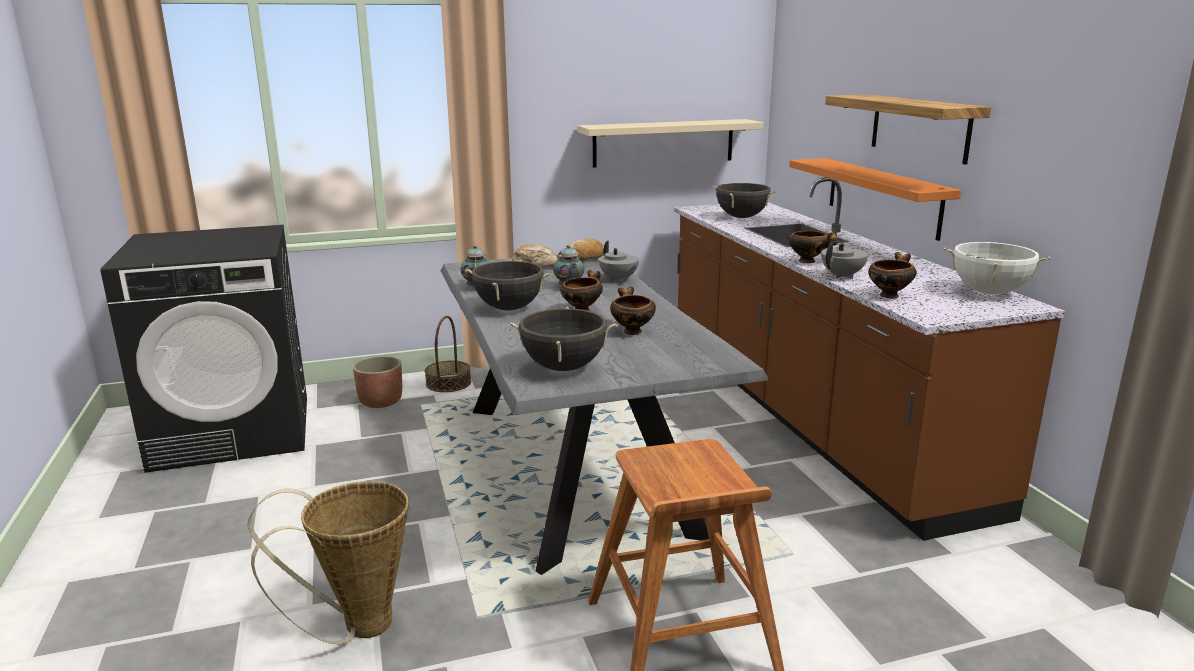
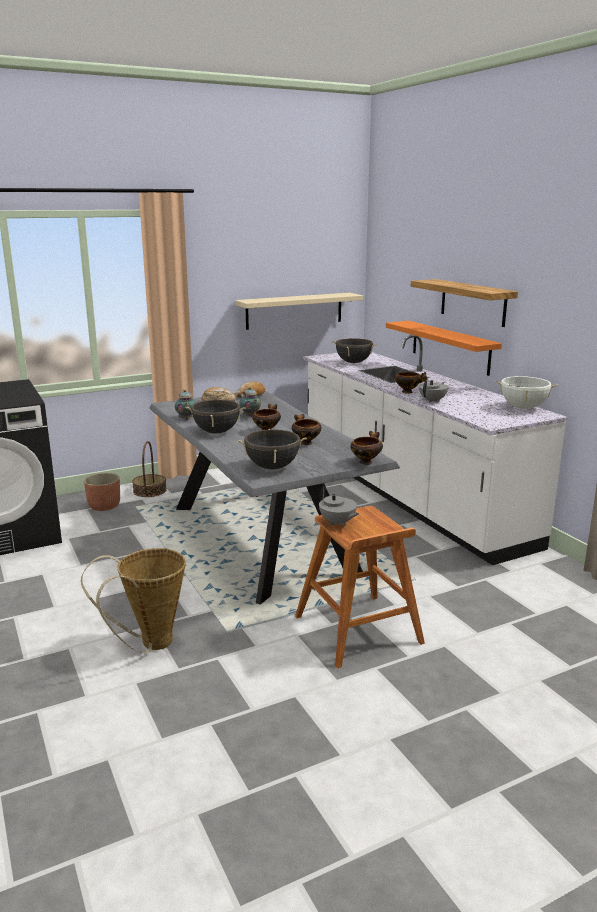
camera: 10 degrees left, 0 degrees up
grey teapot [599,241,639,282] -> grey teapot moved to [319,486,359,526]
brown counter [674,177,1065,541] -> white counter [303,335,568,565]
bowl [868,252,917,298] -> bowl moved to [350,431,383,465]

